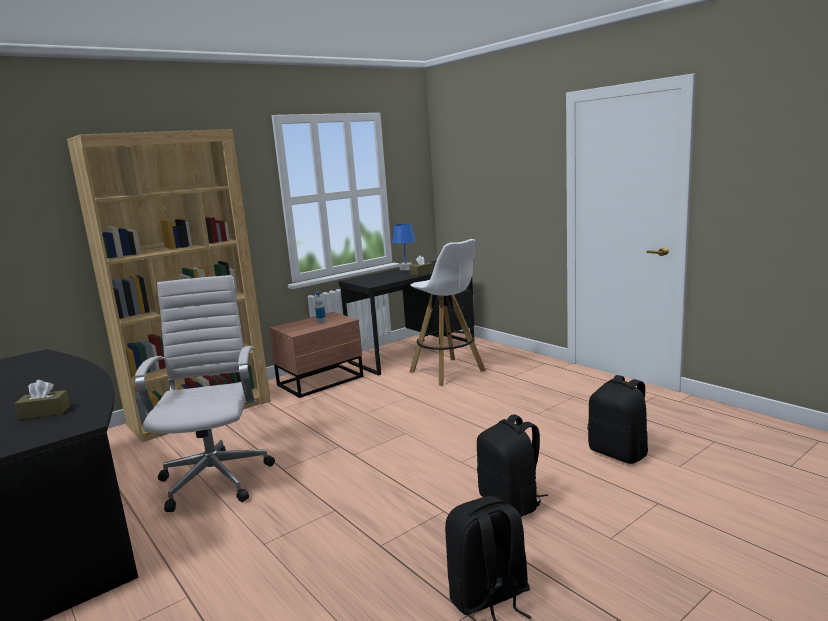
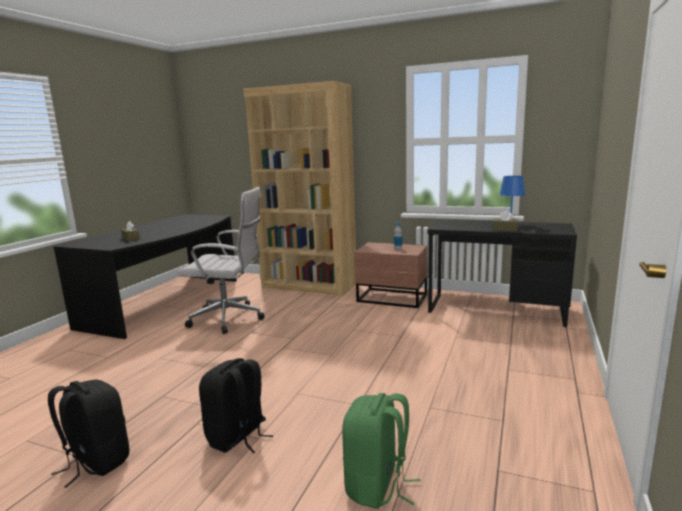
camera: 60 degrees right, 0 degrees up
white office chair [135,275,275,512] -> white office chair turned 45 degrees clockwise [177,187,265,334]
white stool [410,239,486,386] -> none
black backpack [588,375,648,464] -> green backpack [342,393,420,509]

